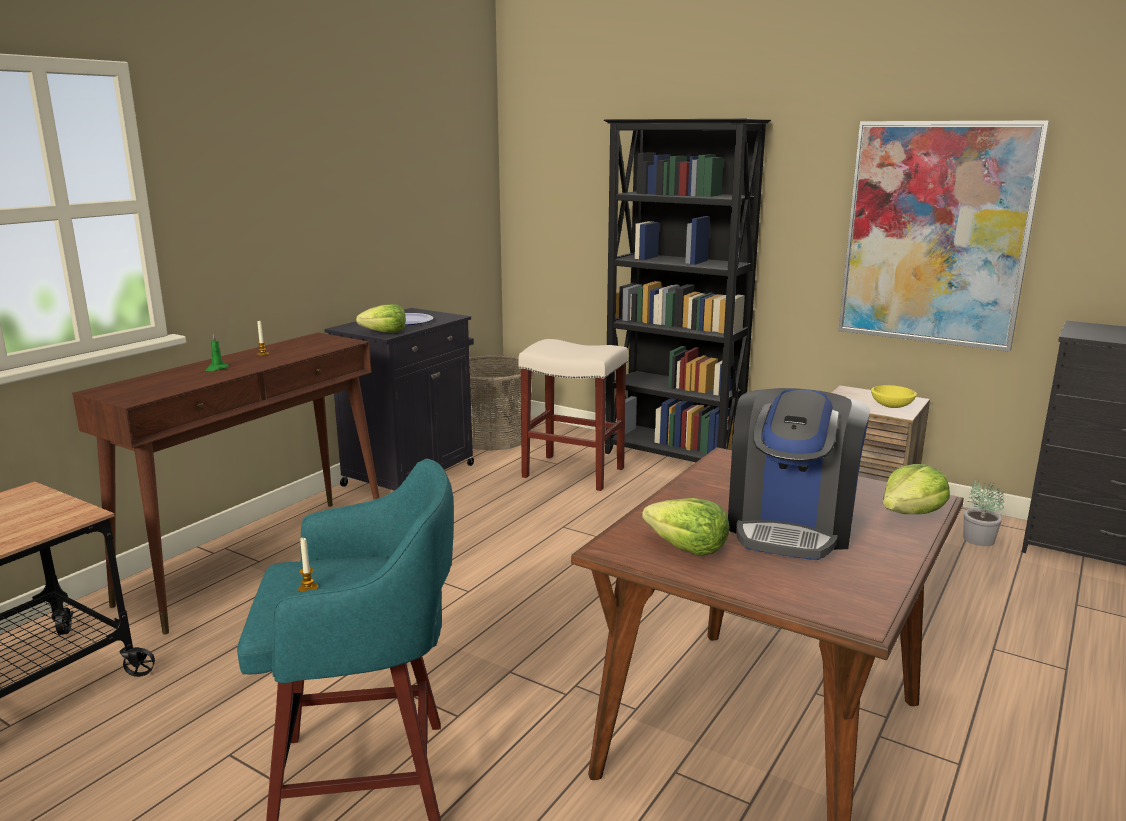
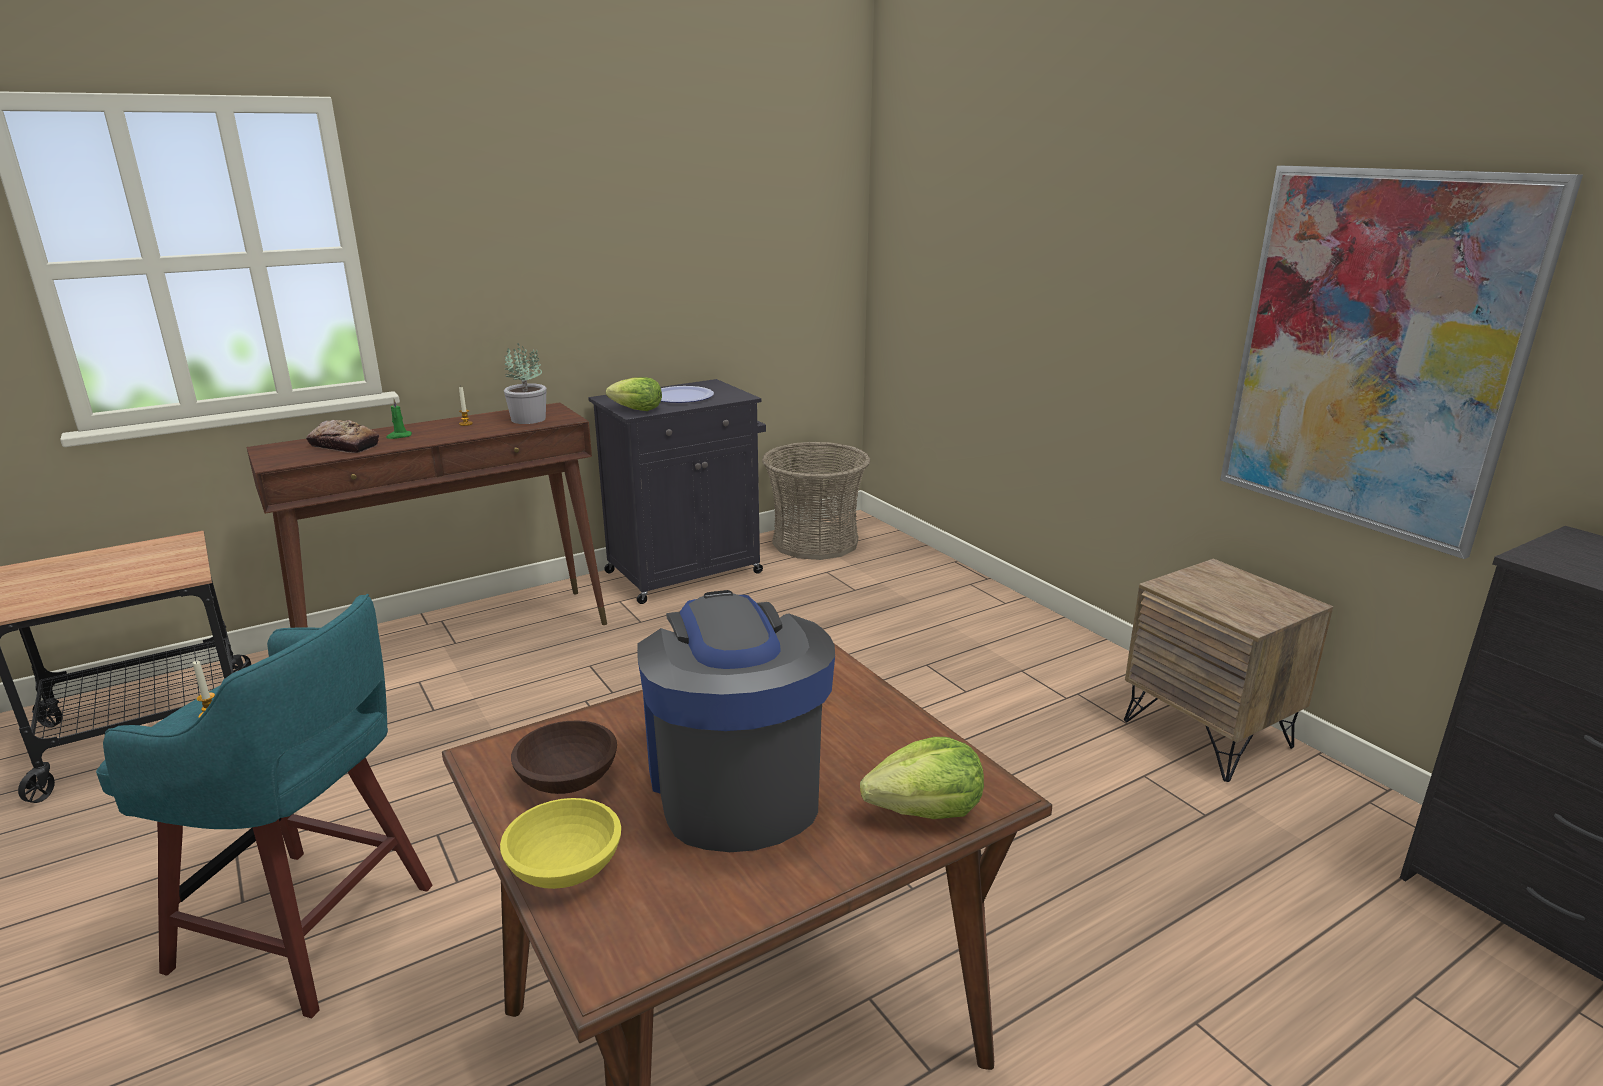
camera: 25 degrees right, 5 degrees up
beige stool [518,339,628,491] -> none
black bookcase [604,119,771,462] -> none
lettuce [642,498,729,556] -> brown bowl [511,721,617,794]
coffee machine [728,388,870,560] -> coffee machine turned 120 degrees clockwise [637,590,835,852]
yellow bowl [871,385,917,408] -> yellow bowl moved to [500,798,621,889]
potted plant [964,478,1004,546] -> potted plant moved to [504,343,547,424]
none -> bread [306,420,379,453]

